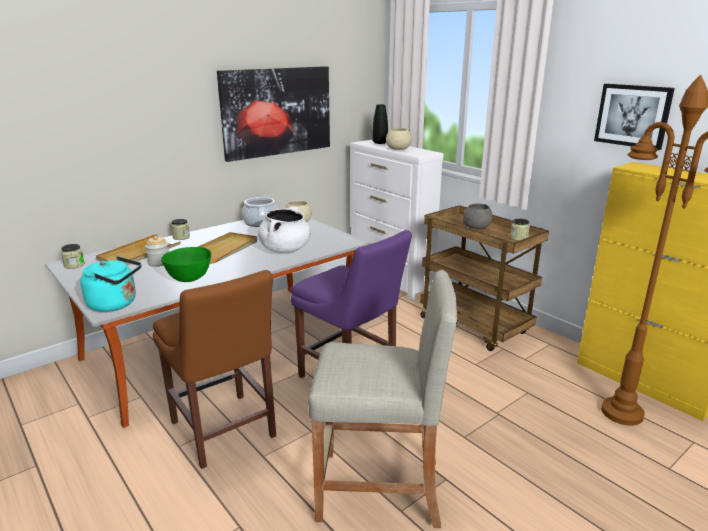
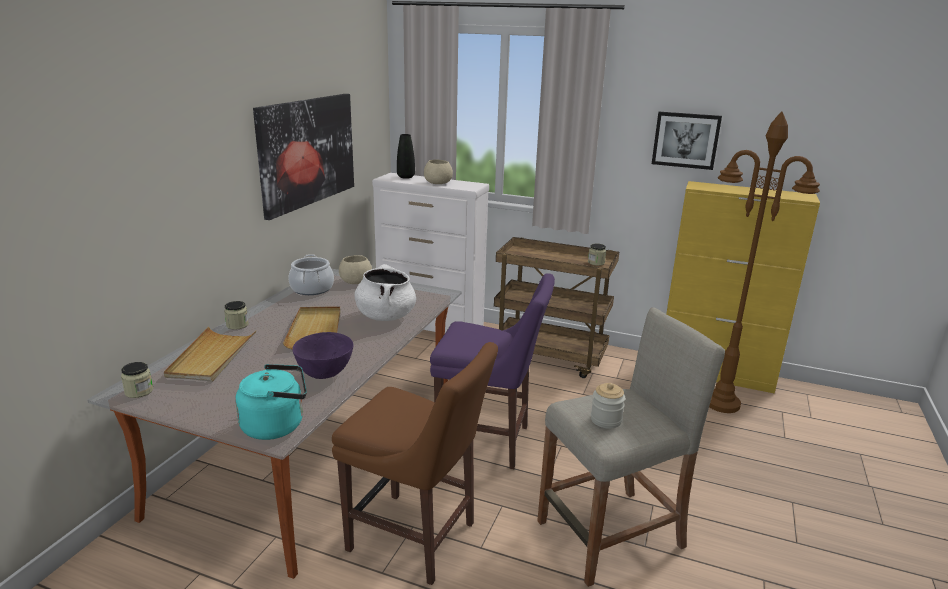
camera: 30 degrees left, 0 degrees up
jar [145,236,169,267] -> jar moved to [591,383,625,429]
green bowl [161,247,211,282] -> purple bowl [292,332,354,379]
grey bowl [463,203,493,229] -> none

